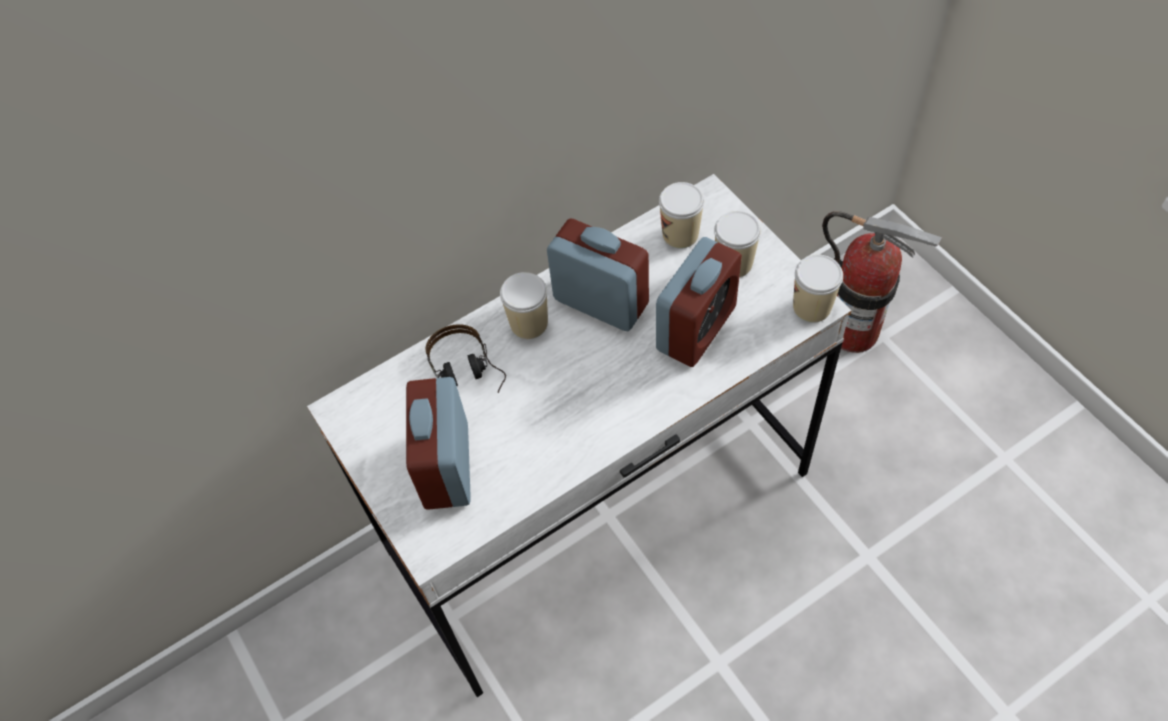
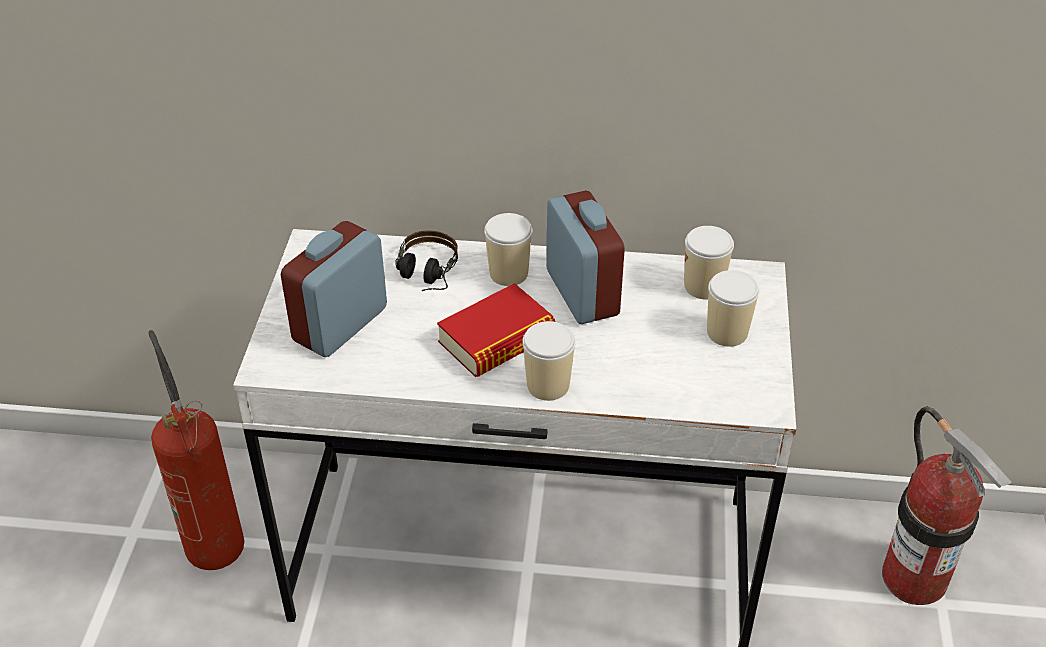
camera: 35 degrees right, 15 degrees down
alarm clock [656,237,742,367] -> none
cup [793,255,843,323] -> cup moved to [522,321,576,401]
none -> fire extinguisher [148,330,244,570]
none -> book [437,283,555,377]

